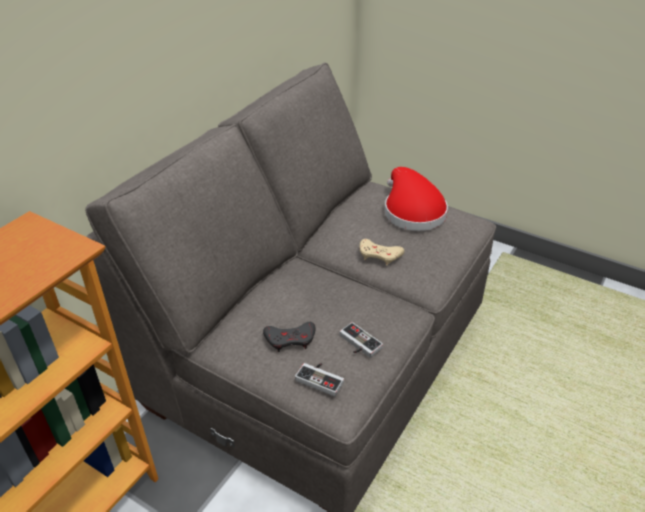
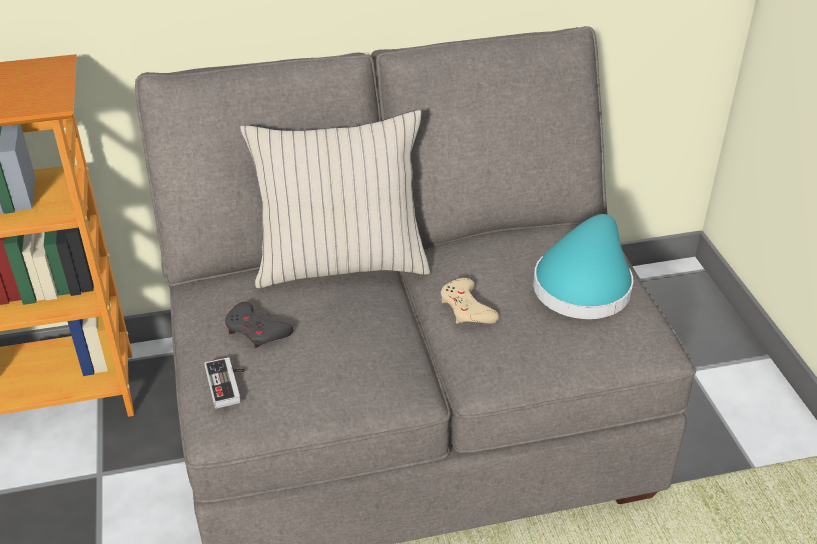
camera: 45 degrees right, 0 degrees up
game controller [340,322,383,358] -> none
red hat [385,167,448,231] -> turquoise hat [533,214,634,319]
none -> beige pillow [240,110,430,288]

